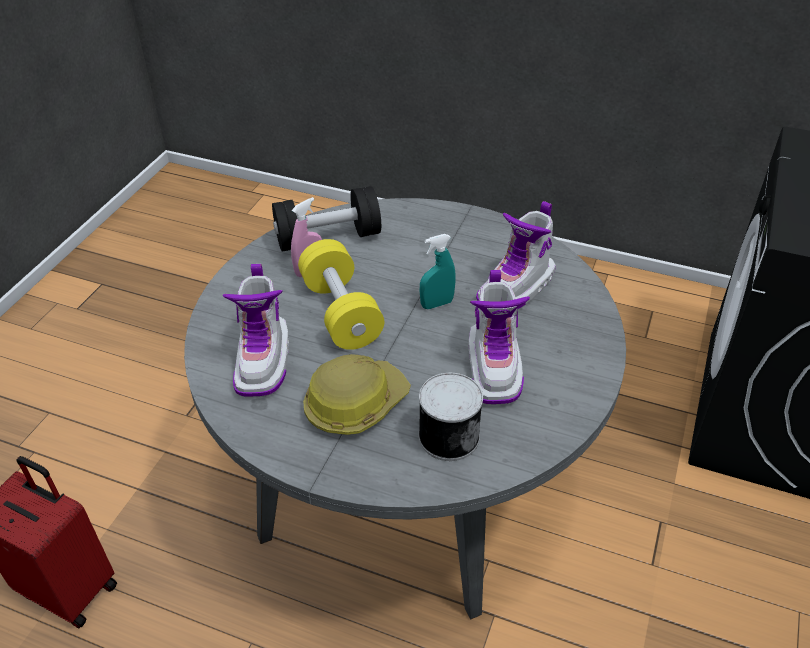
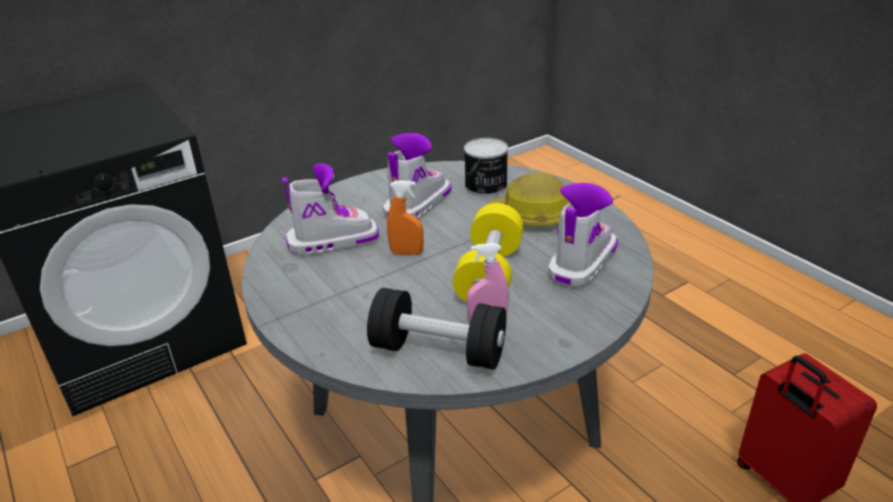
camera: 145 degrees left, 10 degrees down
turquoise spray bottle [420,234,455,309] -> orange spray bottle [387,180,424,255]

